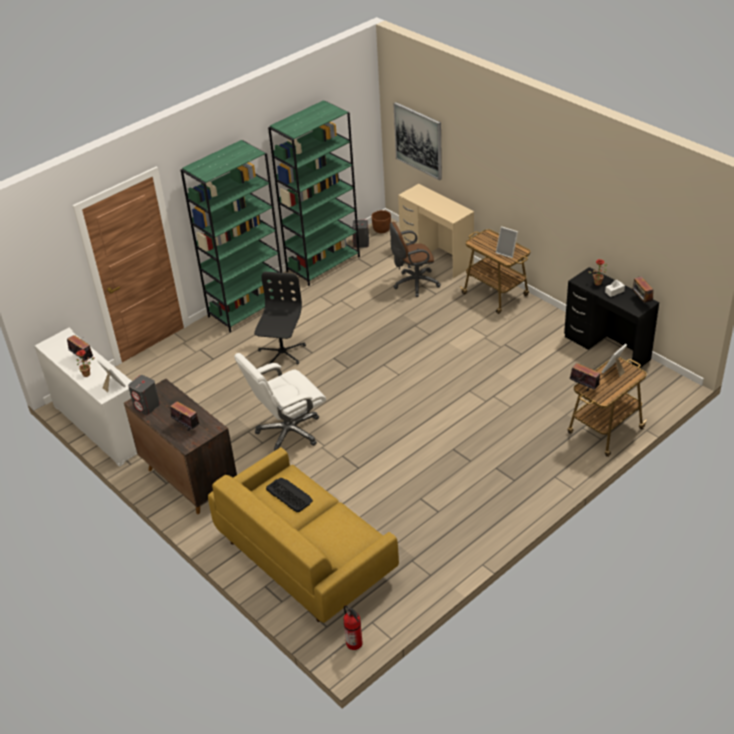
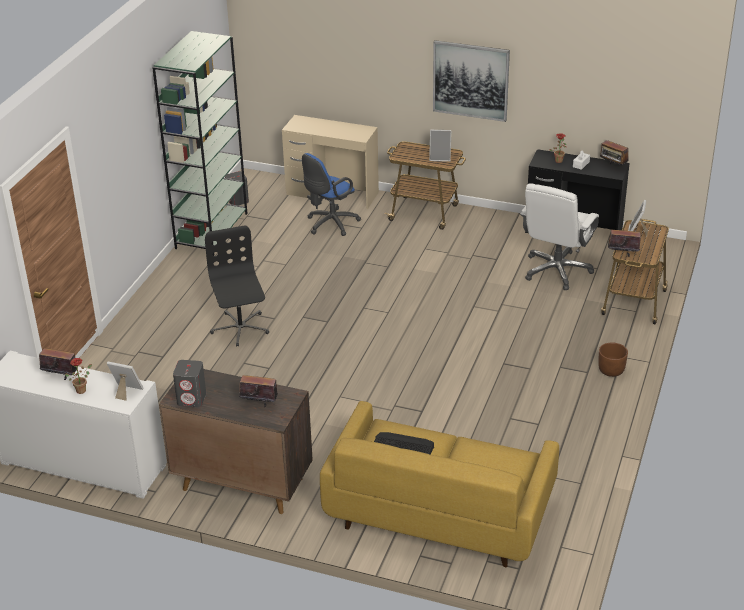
camera: 30 degrees left, 5 degrees down
green bookcase [181,140,285,332] -> none
white office chair [234,353,326,451] -> white office chair moved to [520,183,599,290]
fire extinguisher [344,605,363,650] -> none
brown planter [371,210,391,233] -> brown planter moved to [598,342,628,377]
brown office chair [390,222,441,297] -> blue office chair [302,153,361,236]
picture [393,102,442,180] -> picture moved to [433,40,510,122]

